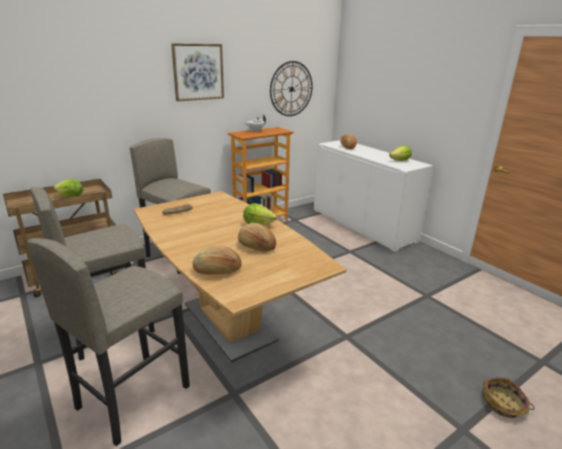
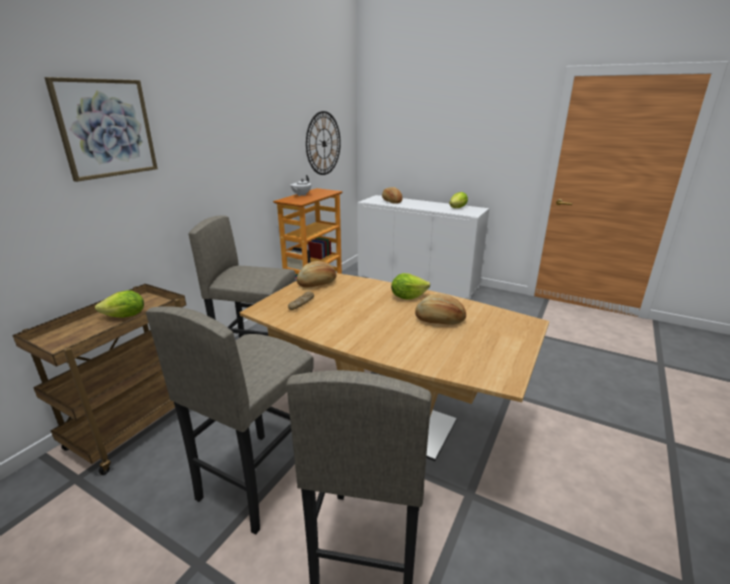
camera: 25 degrees left, 0 degrees up
picture [171,44,224,101] -> picture moved to [44,77,158,182]
bread [193,245,242,275] -> bread moved to [296,261,337,288]
basket [483,377,534,418] -> none

